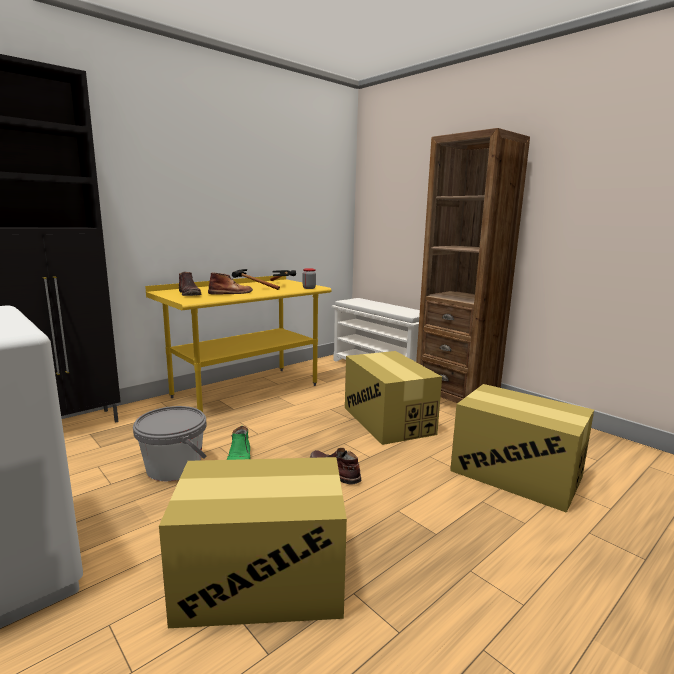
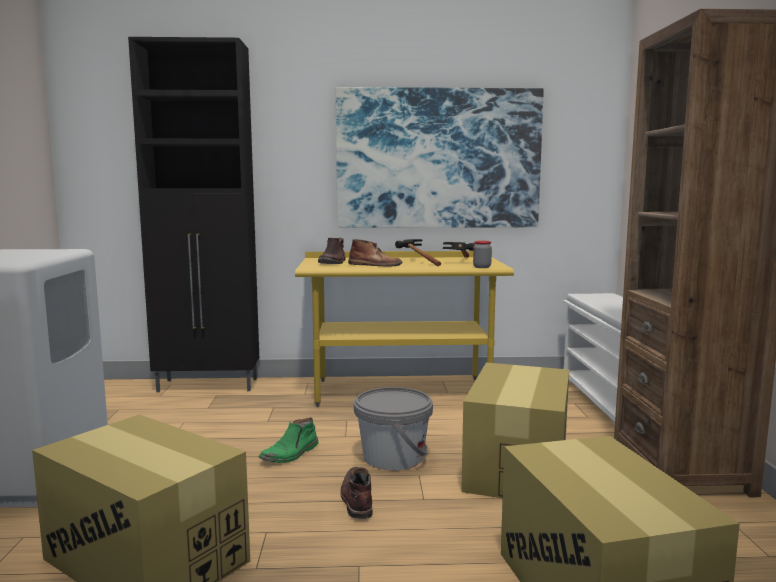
camera: 40 degrees right, 5 degrees down
grey bucket [133,406,207,481] -> grey bucket moved to [354,387,433,470]
none -> picture [336,87,544,228]

